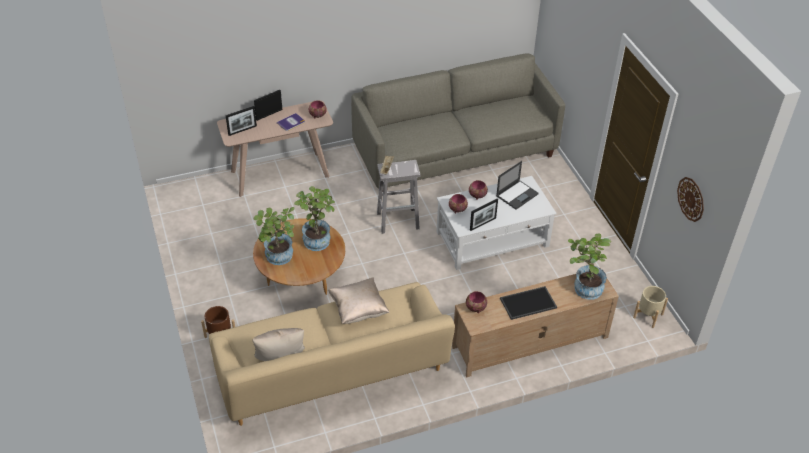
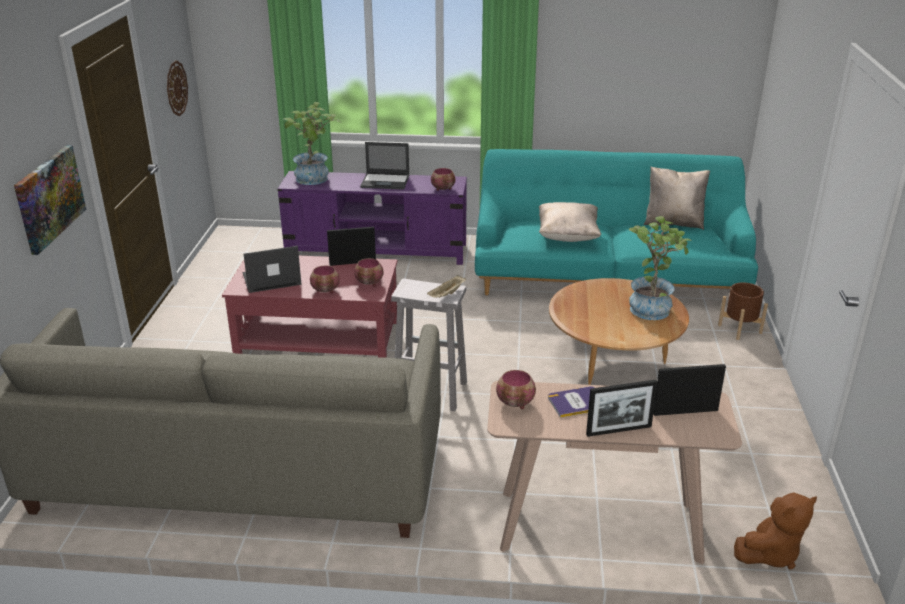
camera: 155 degrees left, 15 degrees down
beige sofa [209,282,455,426] -> turquoise sofa [475,149,758,295]
potted plant [294,186,335,251] -> none
white coffee table [437,176,557,270] -> red coffee table [222,256,398,358]
beige tv stand [452,268,619,377] -> purple tv stand [278,171,467,265]
tray [500,286,557,320] -> laptop [360,142,409,190]
beige planter [633,286,668,328] -> none
none -> picture [14,145,86,255]
none -> brown plush toy [734,493,817,569]

